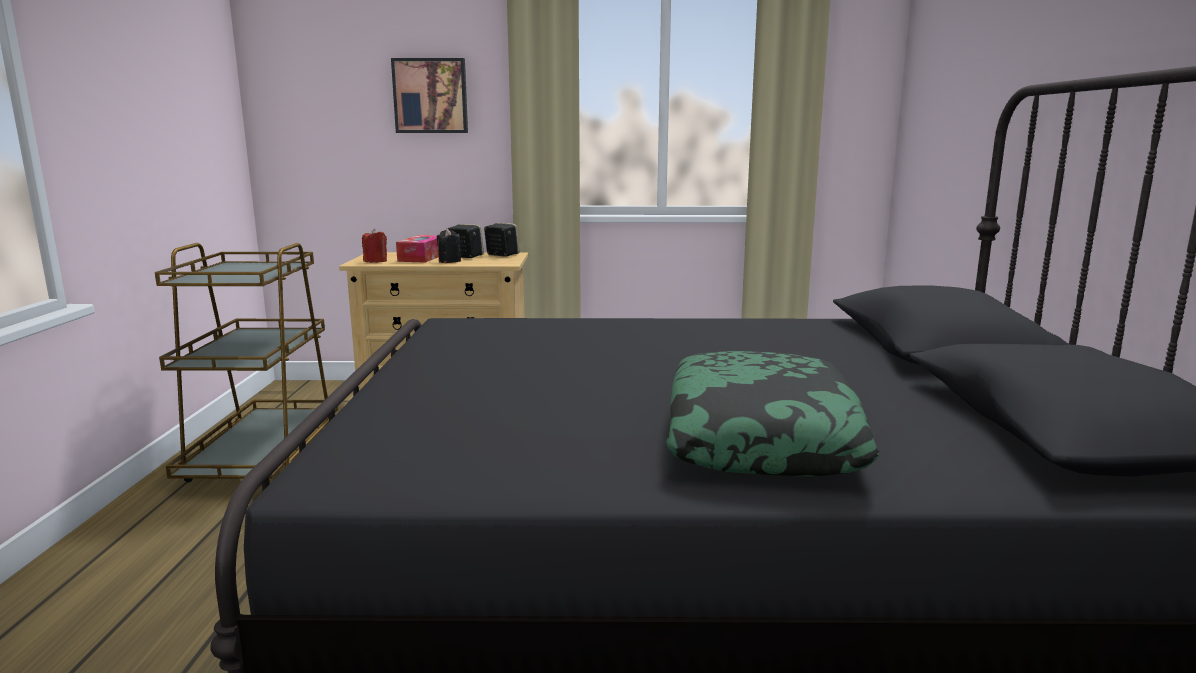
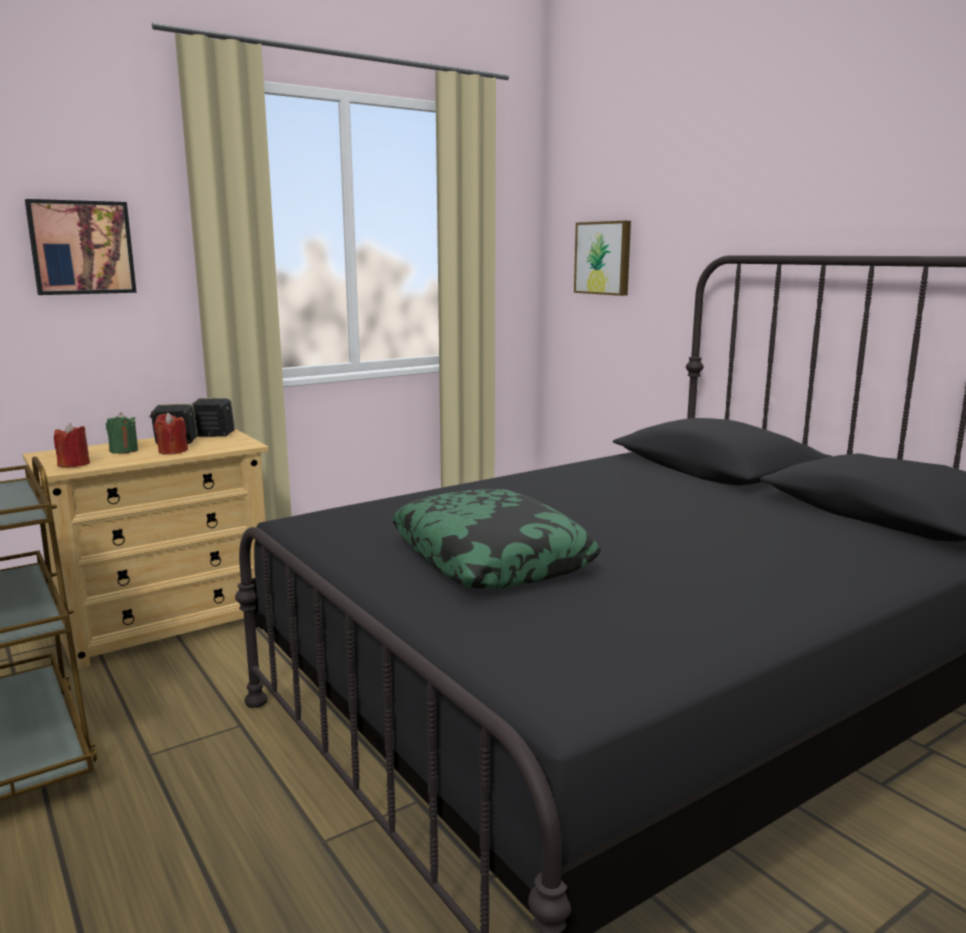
camera: 35 degrees left, 0 degrees up
tissue box [396,235,439,263] -> green candle [106,412,138,454]
black candle [437,229,461,263] -> red candle [154,413,188,454]
pillow [666,351,879,477] -> pillow moved to [392,489,601,589]
none -> picture [574,221,631,296]

